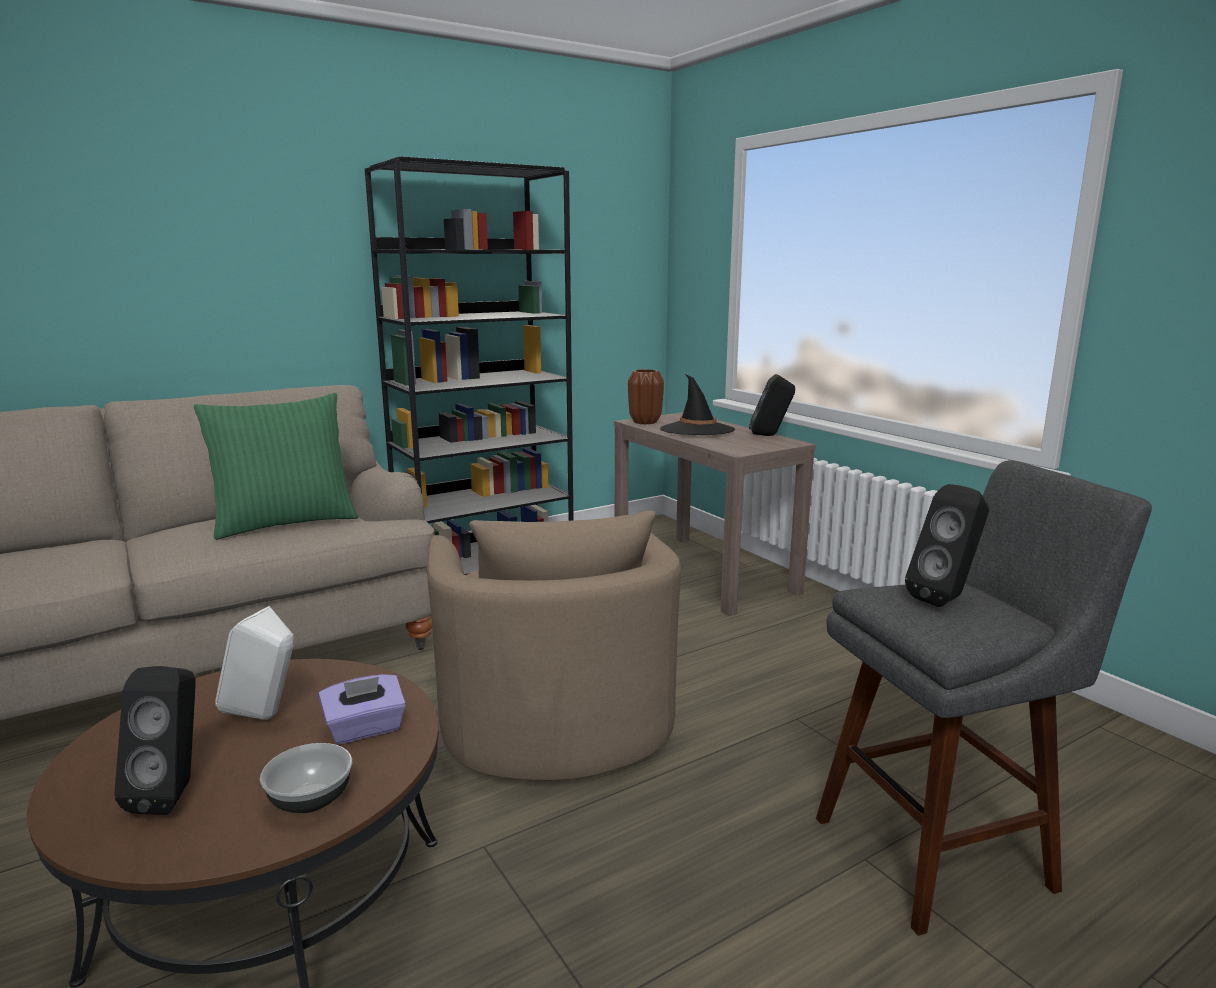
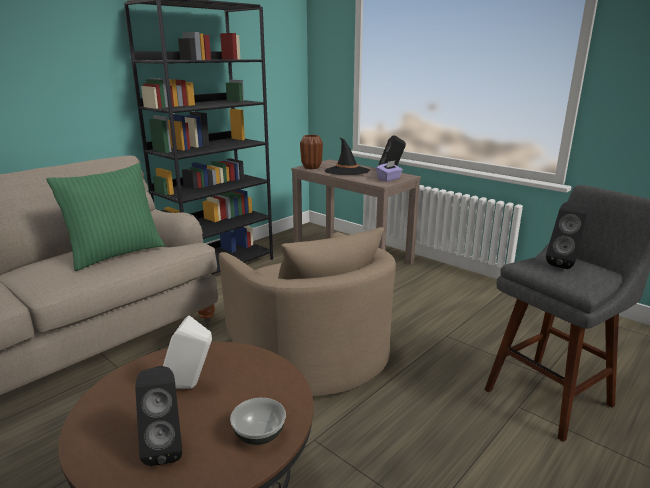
camera: 15 degrees left, 5 degrees up
purple tissue box [318,674,406,744] -> purple tissue box moved to [376,160,403,181]

